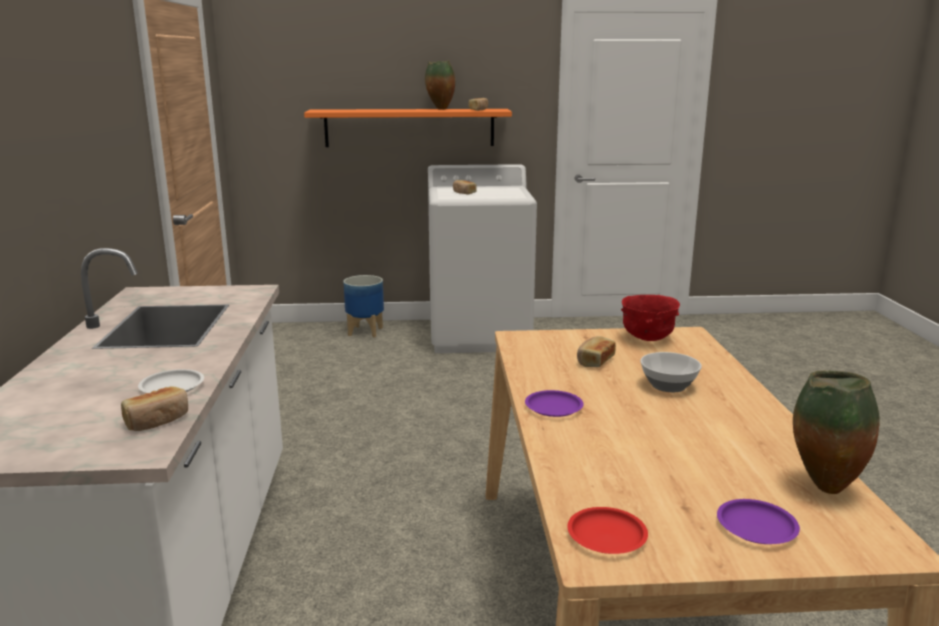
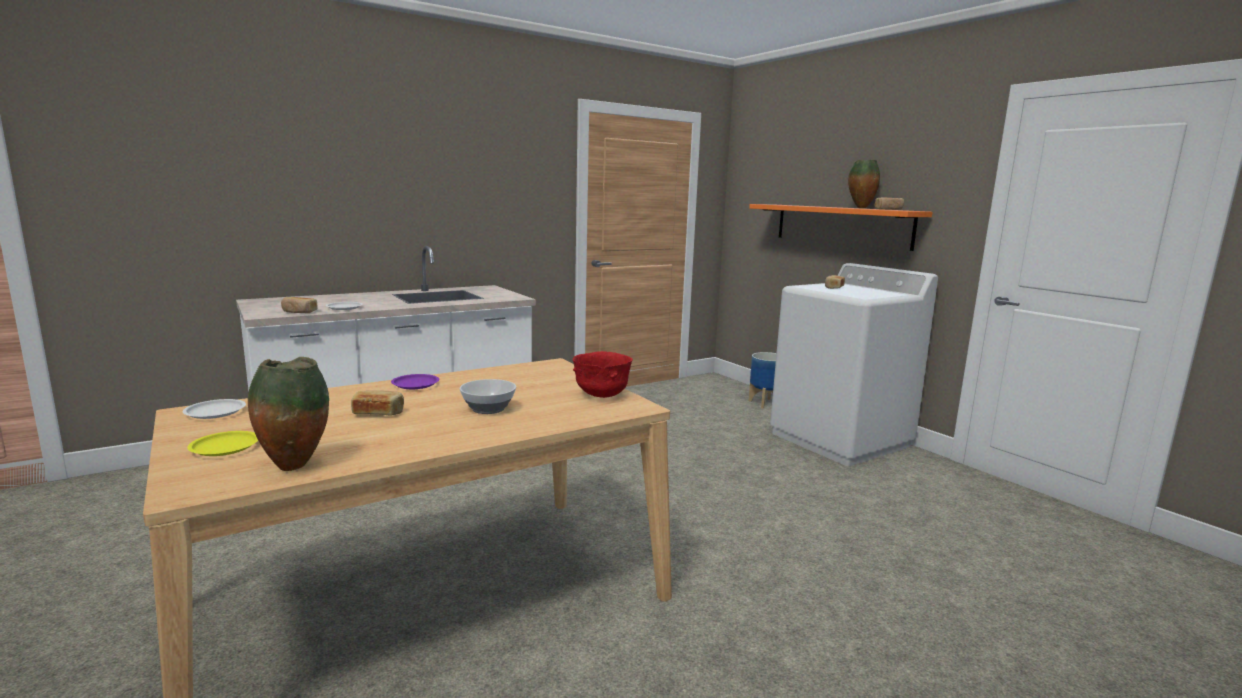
camera: 60 degrees right, 5 degrees down
red plate [567,507,648,554] -> white plate [182,399,246,419]
bread [577,336,616,367] -> bread moved to [351,390,404,416]
purple plate [717,499,800,544] -> yellow plate [187,431,258,456]

